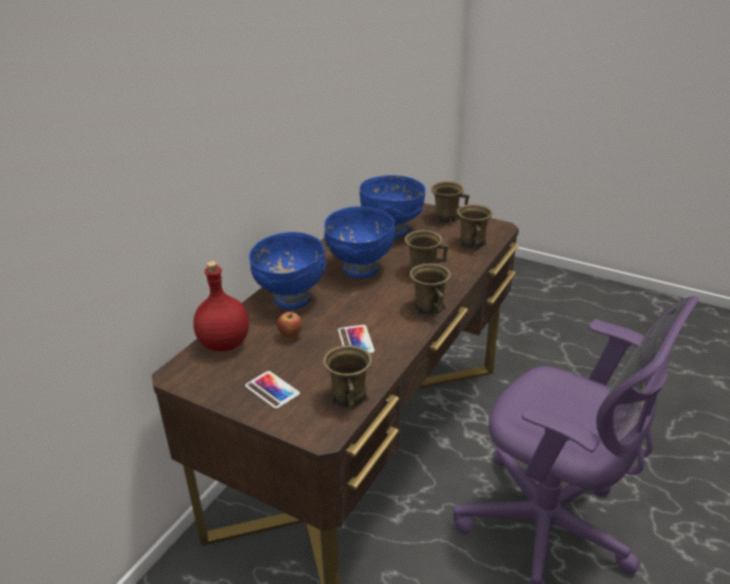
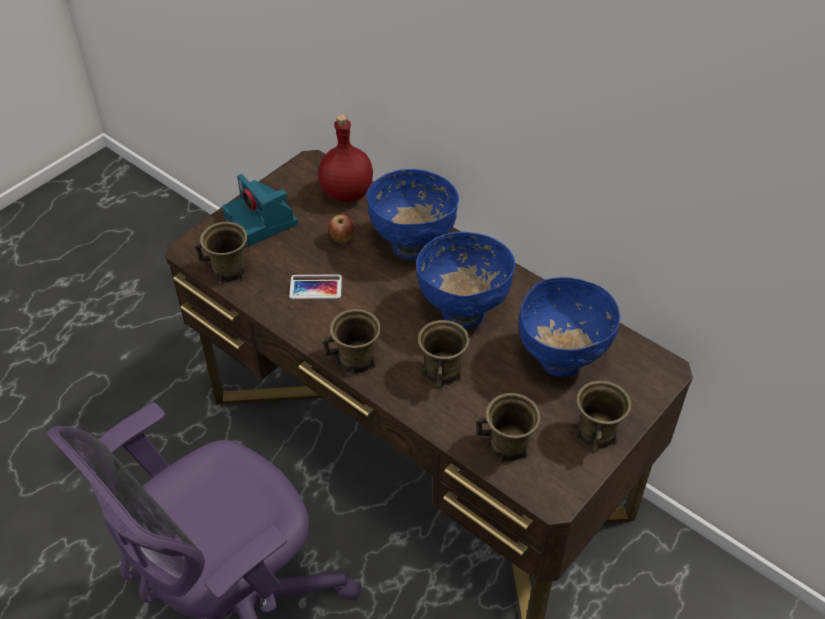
camera: 100 degrees right, 15 degrees up
phone [245,371,300,409] -> camera [222,174,298,246]

